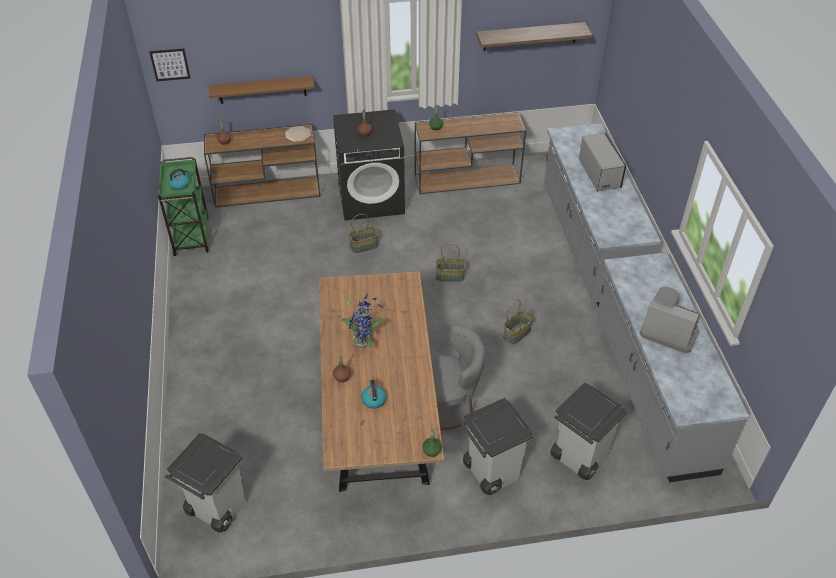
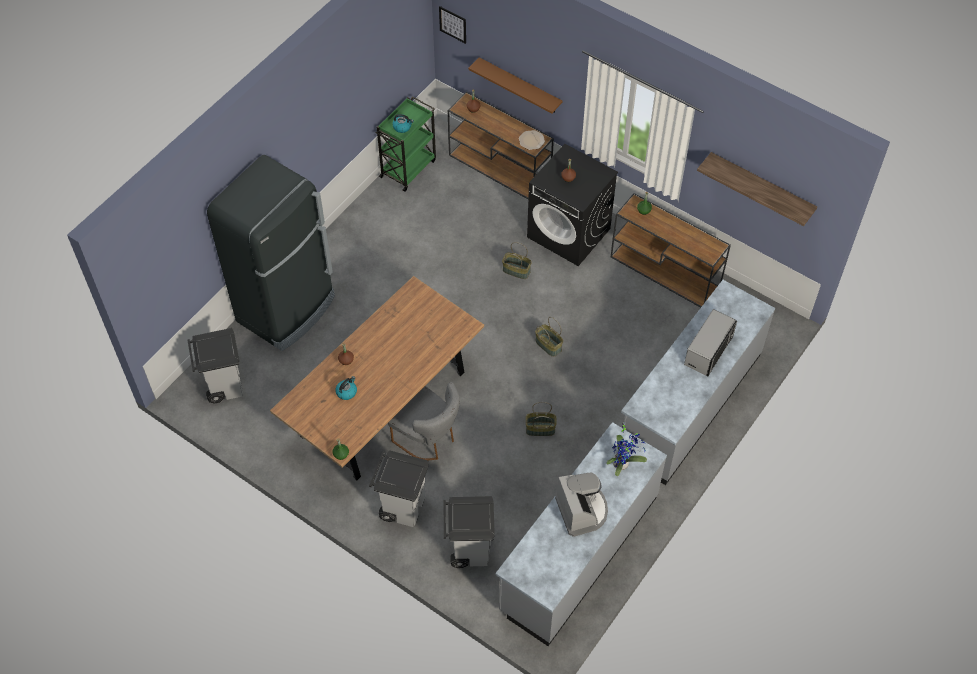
camera: 45 degrees right, 10 degrees up
potted plant [340,294,384,349] -> potted plant moved to [606,422,647,476]
none -> black fridge [207,155,335,351]

